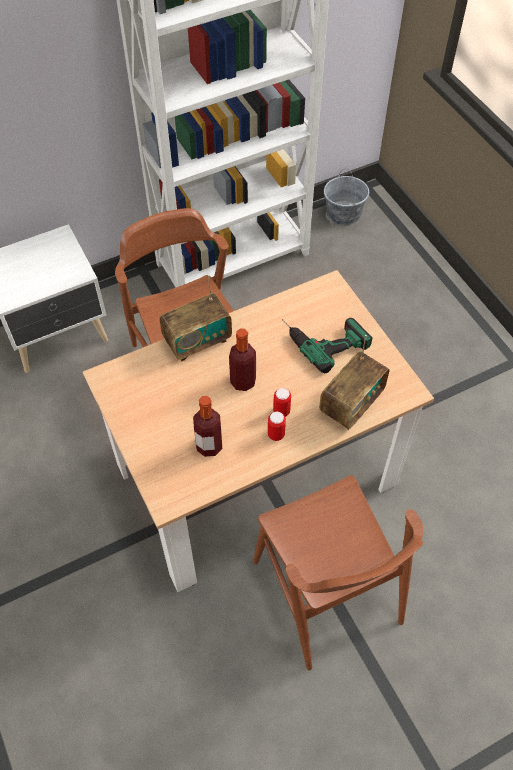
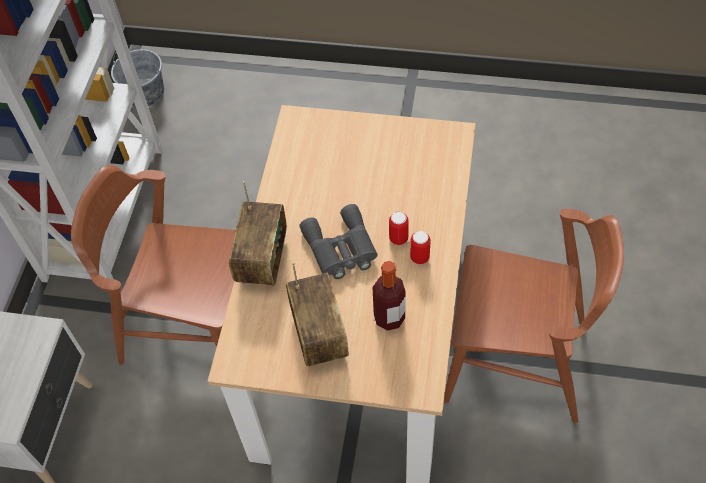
camera: 50 degrees left, 0 degrees up
bottle [229,328,256,391] -> grey binoculars [299,204,378,279]
power drill [282,318,373,373] -> none
radio [319,335,389,430] -> radio moved to [286,262,349,366]

